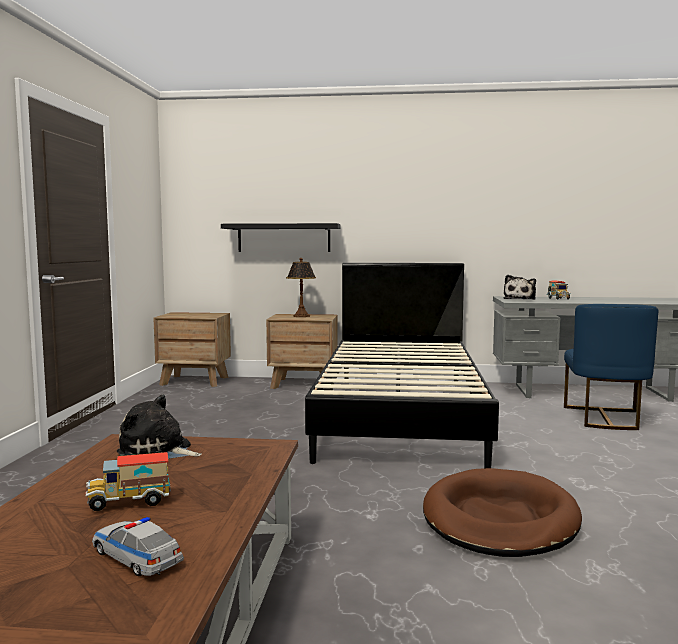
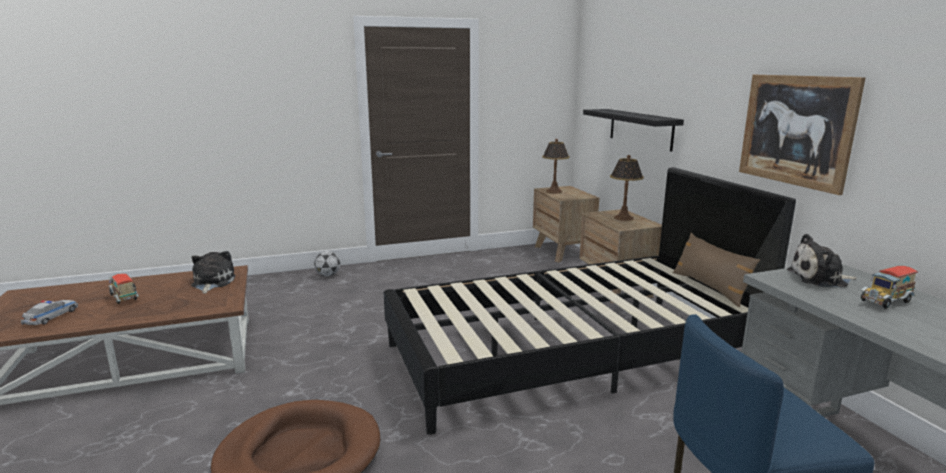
camera: 65 degrees right, 10 degrees up
none -> football [314,251,340,276]
none -> table lamp [542,139,570,193]
none -> brown pillow [673,233,760,307]
none -> picture [739,75,866,195]

